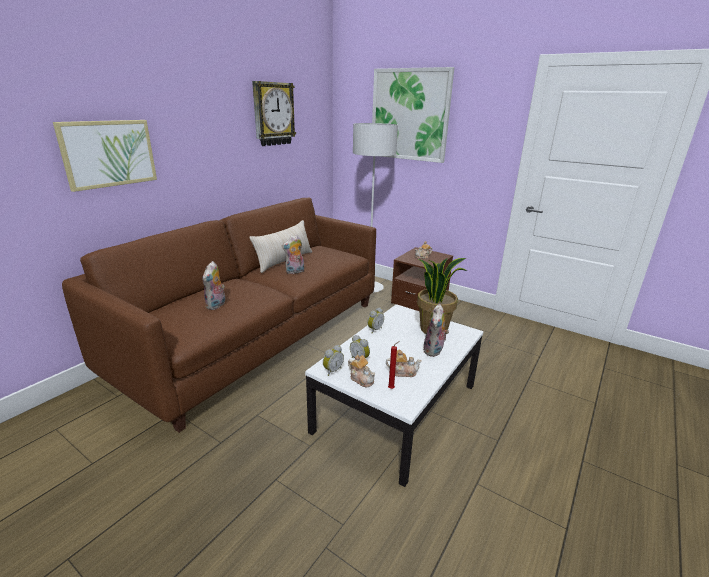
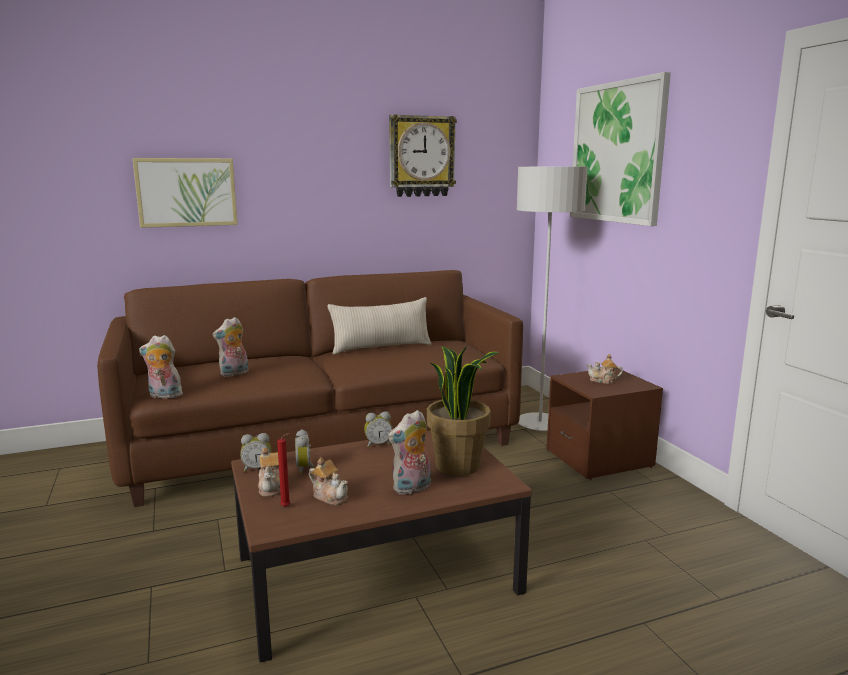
camera: 35 degrees right, 10 degrees down
plush toy [282,235,304,274] -> plush toy moved to [139,335,183,399]
white coffee table [305,304,483,487] -> brown coffee table [231,430,532,663]

